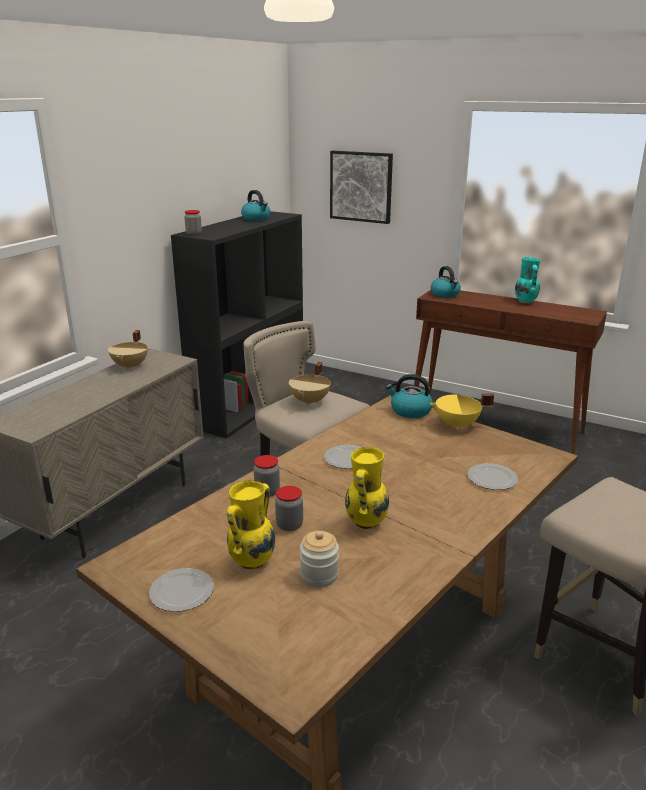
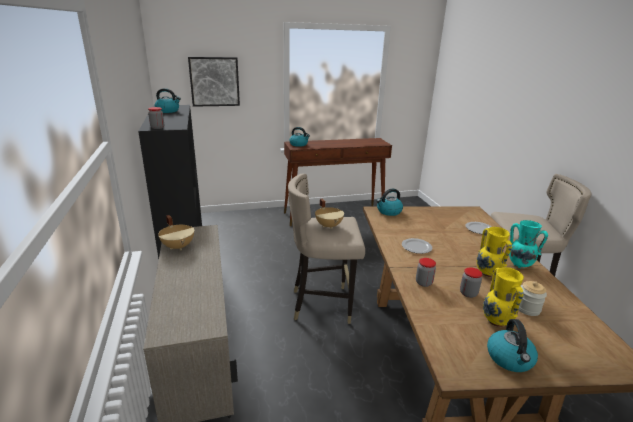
camera: 45 degrees left, 0 degrees up
plate [149,568,214,612] -> kettle [487,319,538,372]
yellow cooking pot [429,393,494,430] -> none
turquoise vase [515,257,541,303] -> turquoise vase moved to [509,220,548,269]

